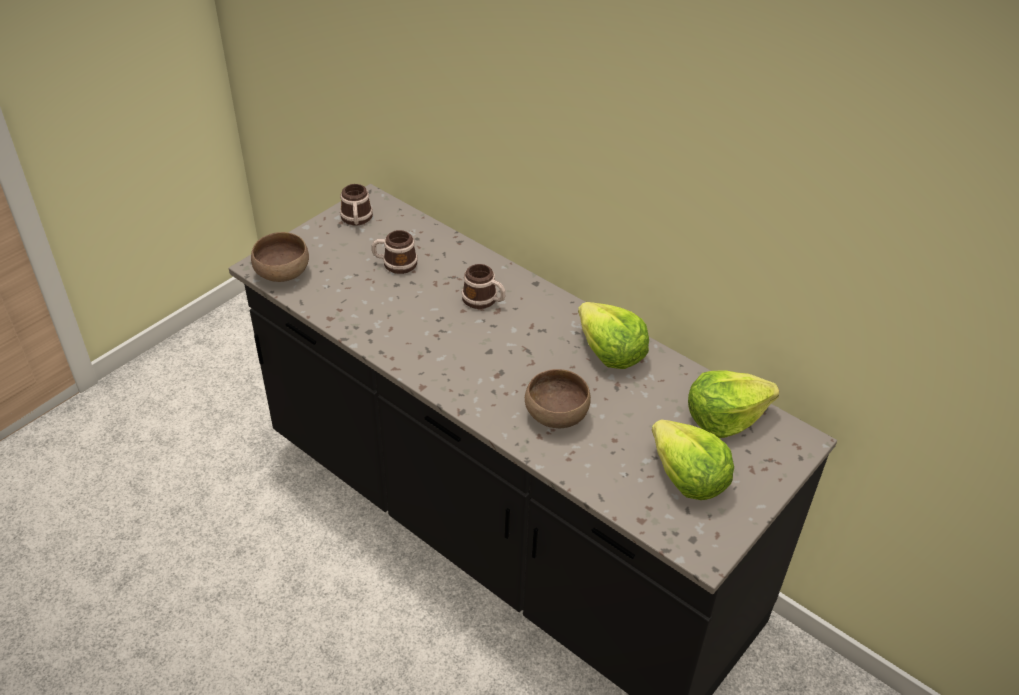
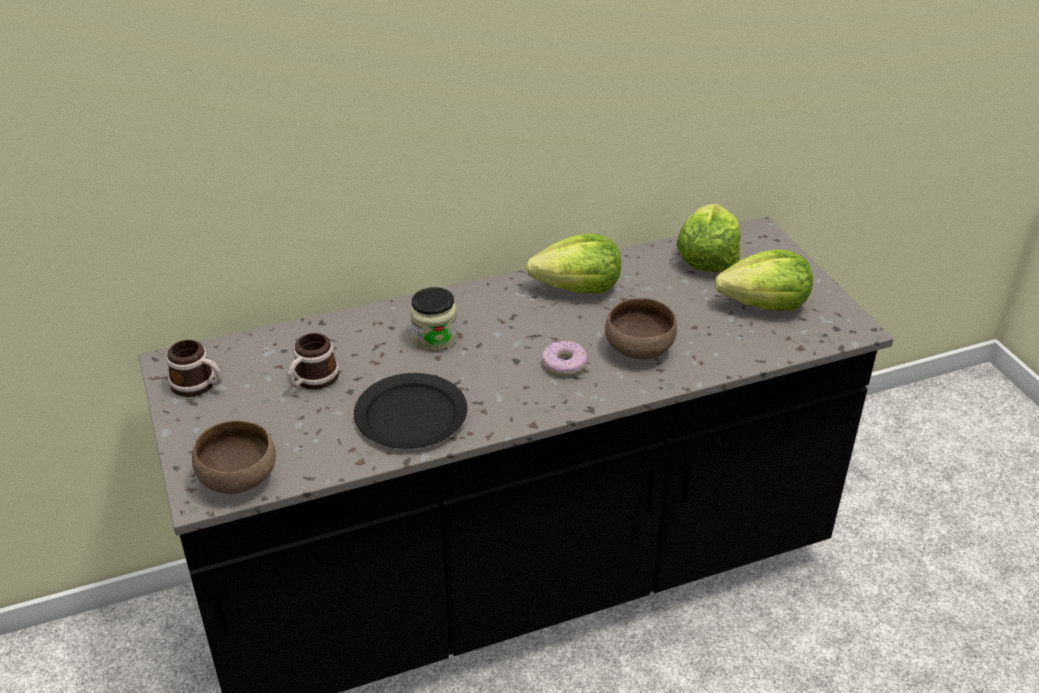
camera: 60 degrees left, 5 degrees down
mug [462,264,505,309] -> jar [410,287,458,351]
none -> black plate [354,373,467,449]
none -> donut [542,341,587,376]

